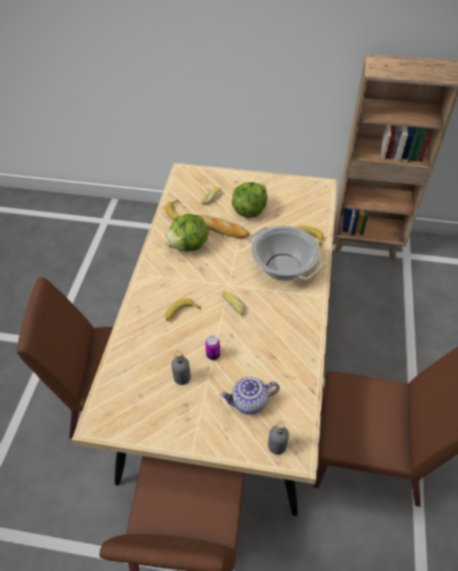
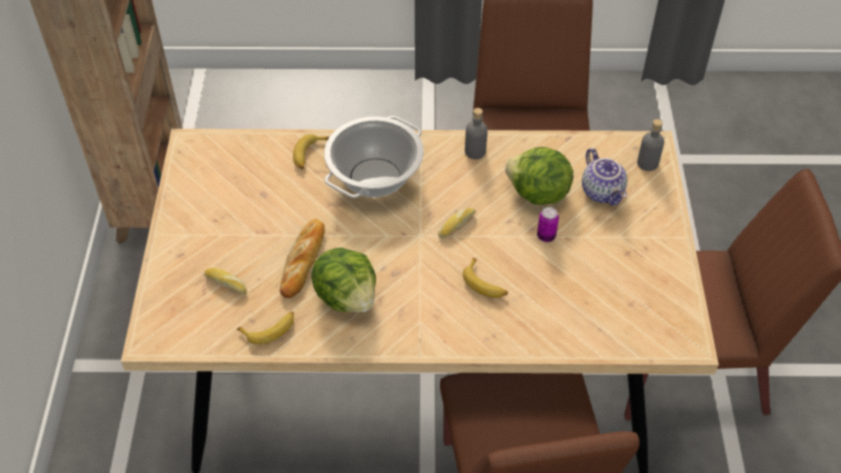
camera: 100 degrees left, 0 degrees up
grey bottle [171,350,191,385] -> grey bottle moved to [465,108,488,159]
lettuce [232,182,267,218] -> lettuce moved to [505,147,573,205]

